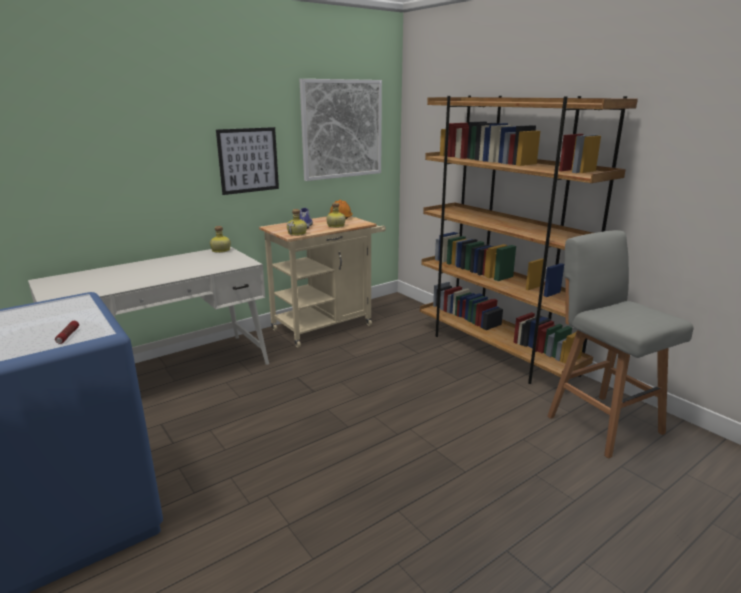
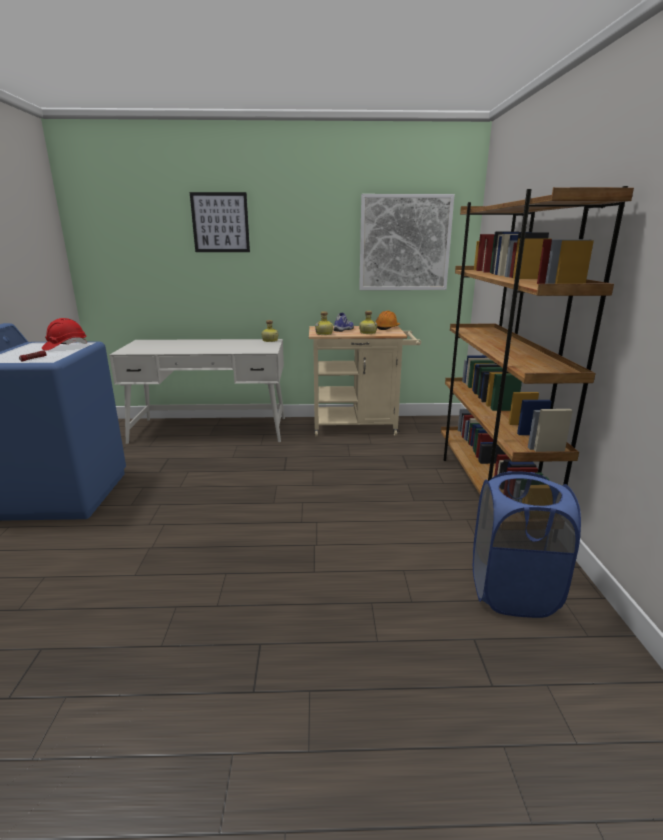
camera: 35 degrees right, 0 degrees up
picture [216,127,279,195] -> picture moved to [190,192,250,252]
grey stool [547,230,694,458] -> blue laundry basket [473,471,581,618]
none -> red hard hat [42,318,87,350]

